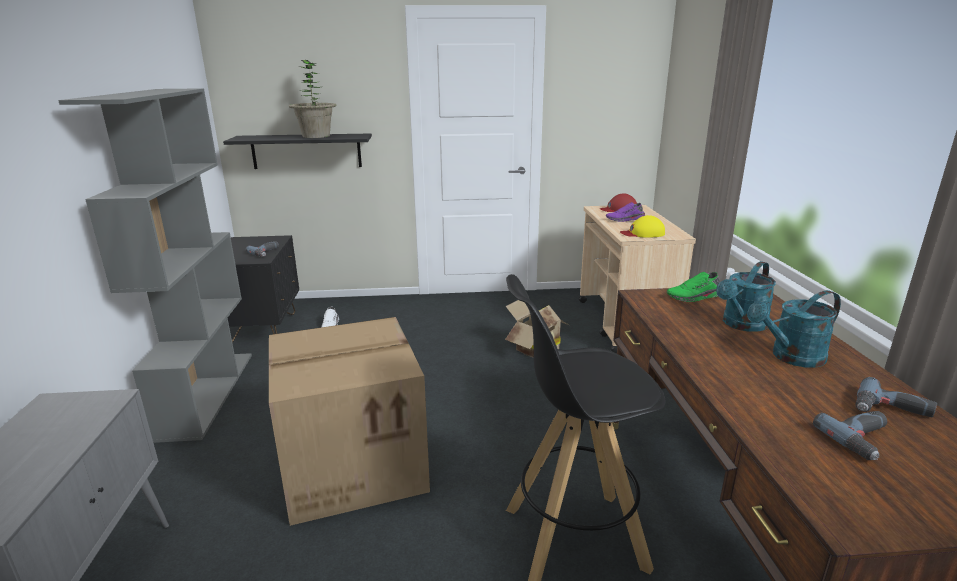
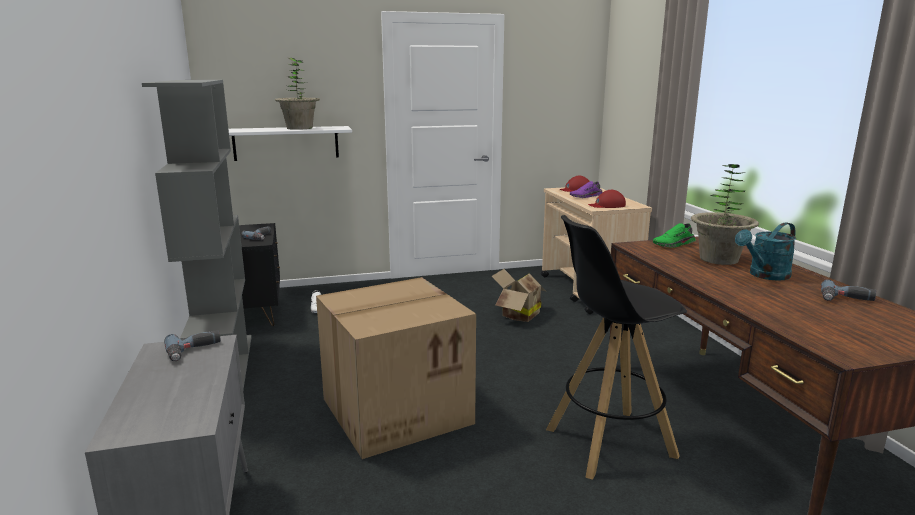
camera: 10 degrees left, 5 degrees down
black shelf [223,133,372,169] -> white shelf [229,126,352,161]
yellow cap [620,215,665,238] -> red cap [588,190,626,208]
turquoise watering can [716,261,776,332] -> potted plant [691,164,759,265]
power drill [813,411,887,460] -> power drill moved to [164,330,221,361]

